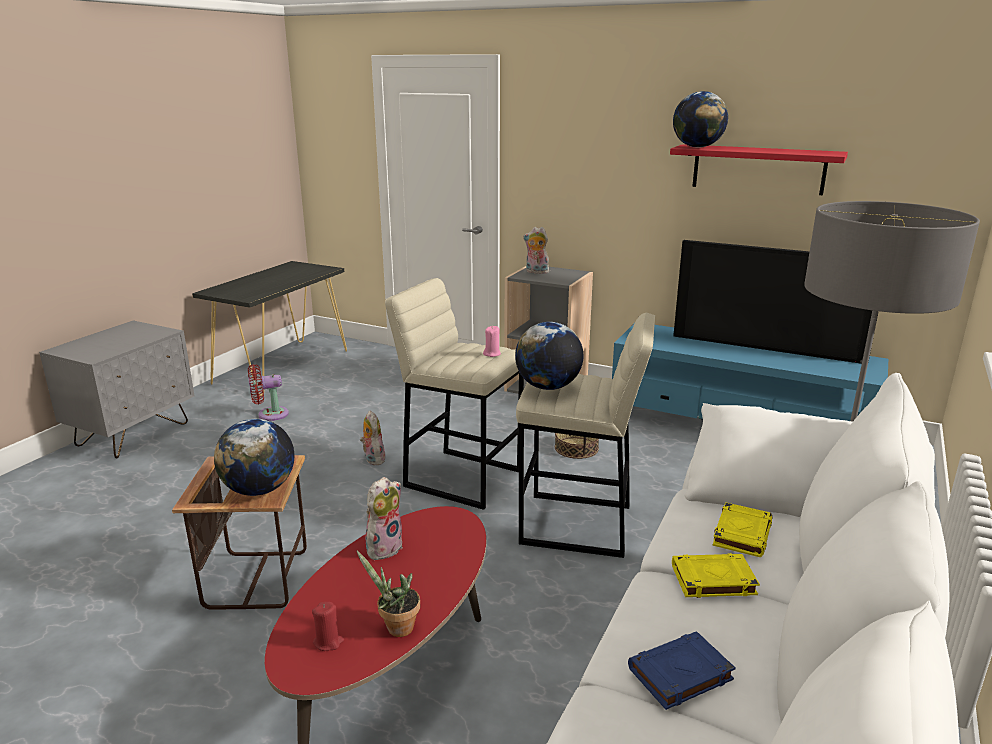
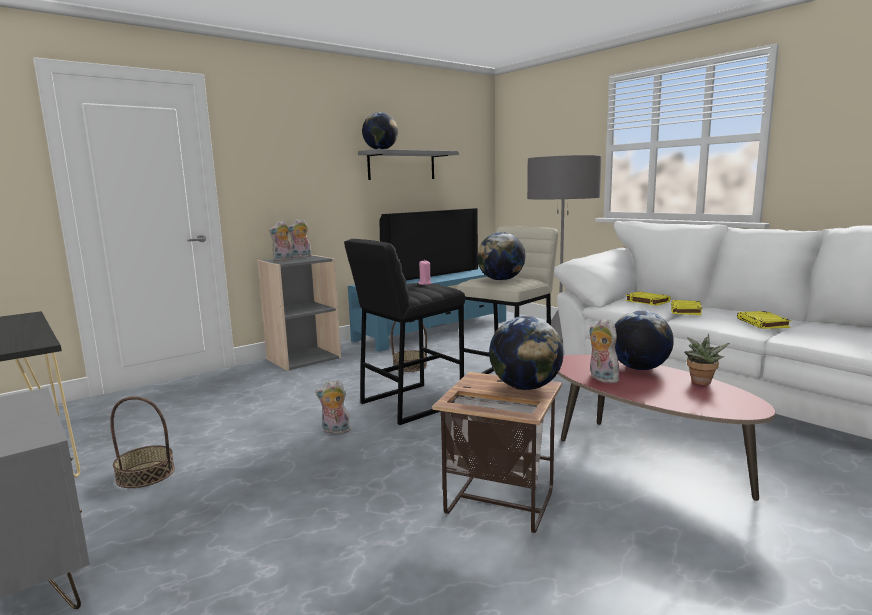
camera: 65 degrees left, 10 degrees down
red fan [248,364,289,421] -> basket [110,396,175,488]
red candle [312,602,344,651] -> none
beige stool [385,278,524,510] -> black stool [344,239,465,425]
blue book [628,631,736,710] -> yellow book [737,311,791,329]
red shelf [670,144,848,195] -> grey shelf [358,149,459,180]
none -> plush toy [288,219,311,258]
none -> globe [614,310,674,370]

